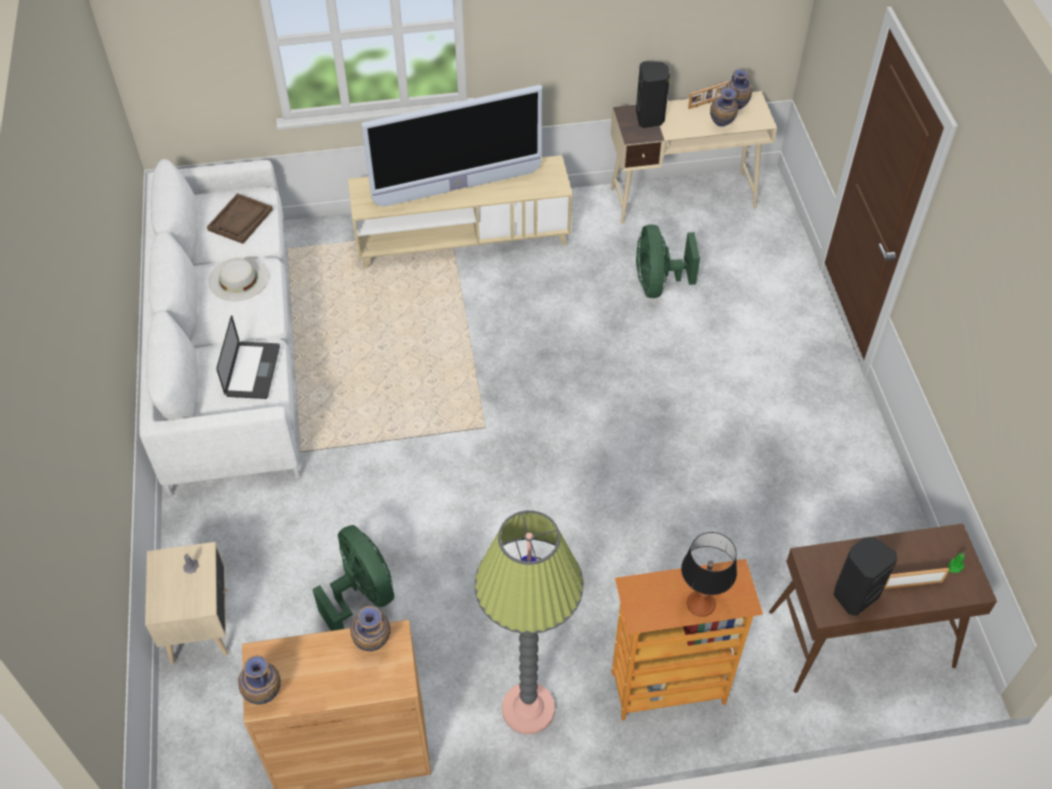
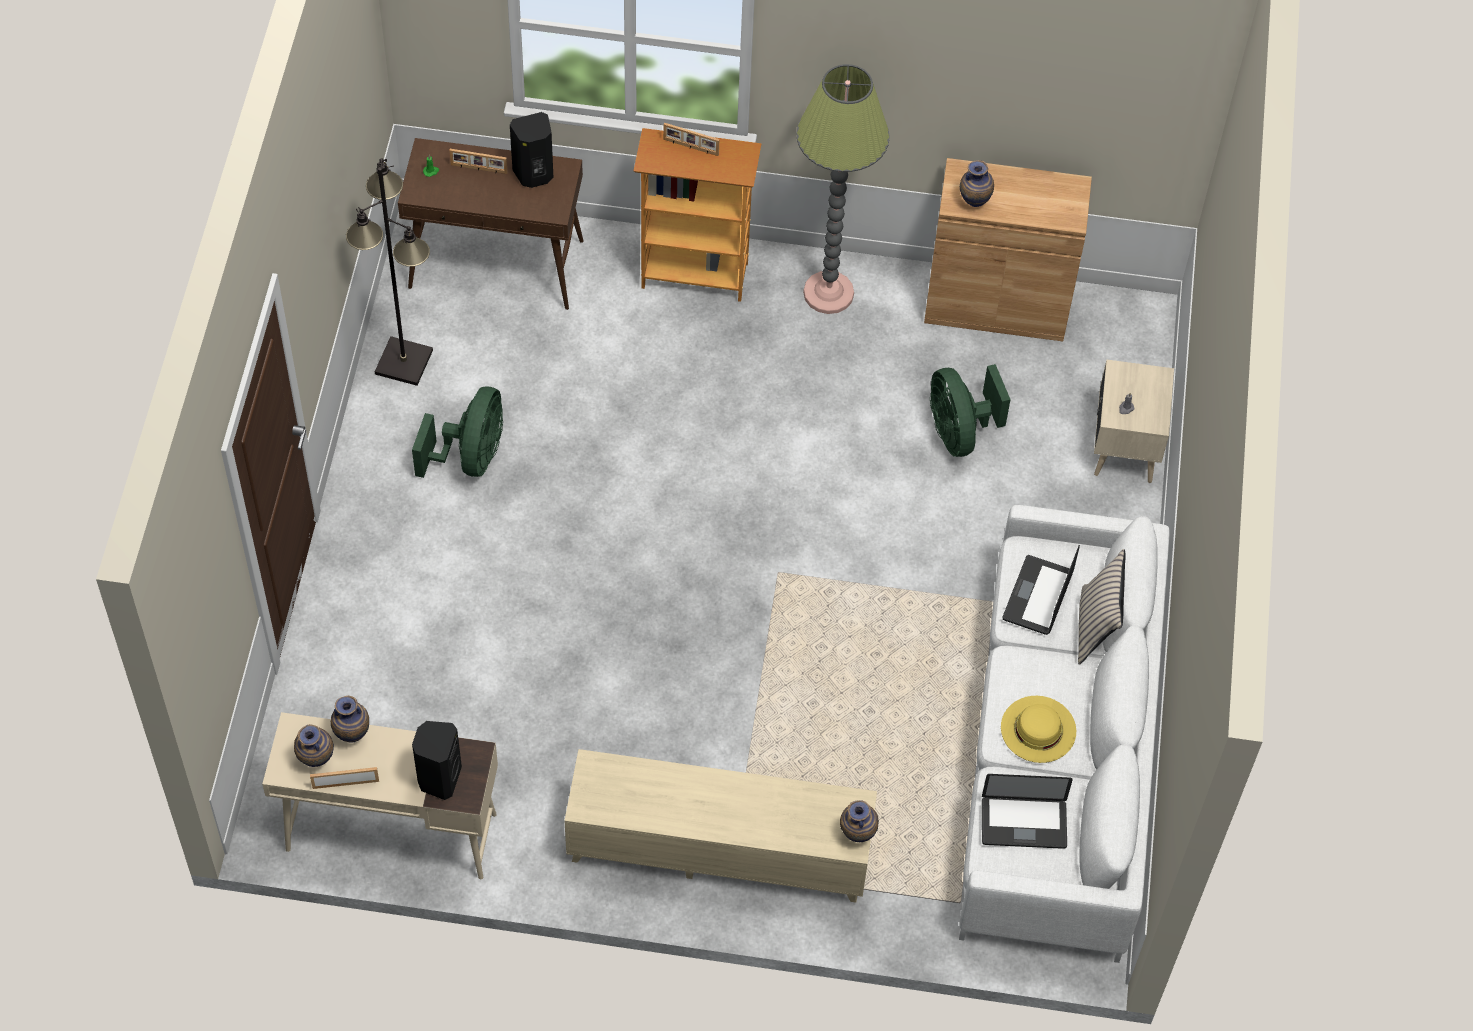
camera: 165 degrees left, 5 degrees up
brown tray [207,193,273,244] -> laptop [982,774,1073,849]
white hat [208,257,268,301] -> yellow hat [1001,696,1076,763]
vase [238,655,281,705] -> vase moved to [840,800,879,842]
television [362,85,542,207] -> none
green fan [636,225,700,298] -> green fan moved to [412,386,503,478]
table lamp [681,532,737,617] -> picture frame [663,123,719,156]
none -> black floor lamp [346,158,433,386]
none -> beige pillow [1078,549,1126,665]

